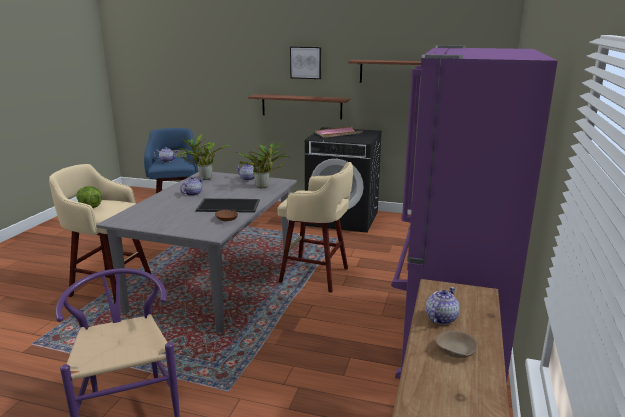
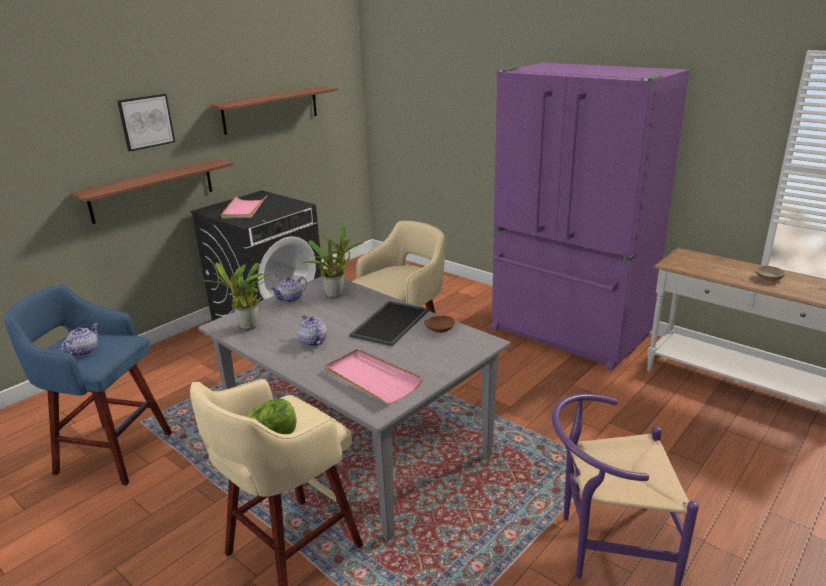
camera: 65 degrees left, 5 degrees up
teapot [426,287,460,325] -> none
none -> pink tray [325,349,423,404]

